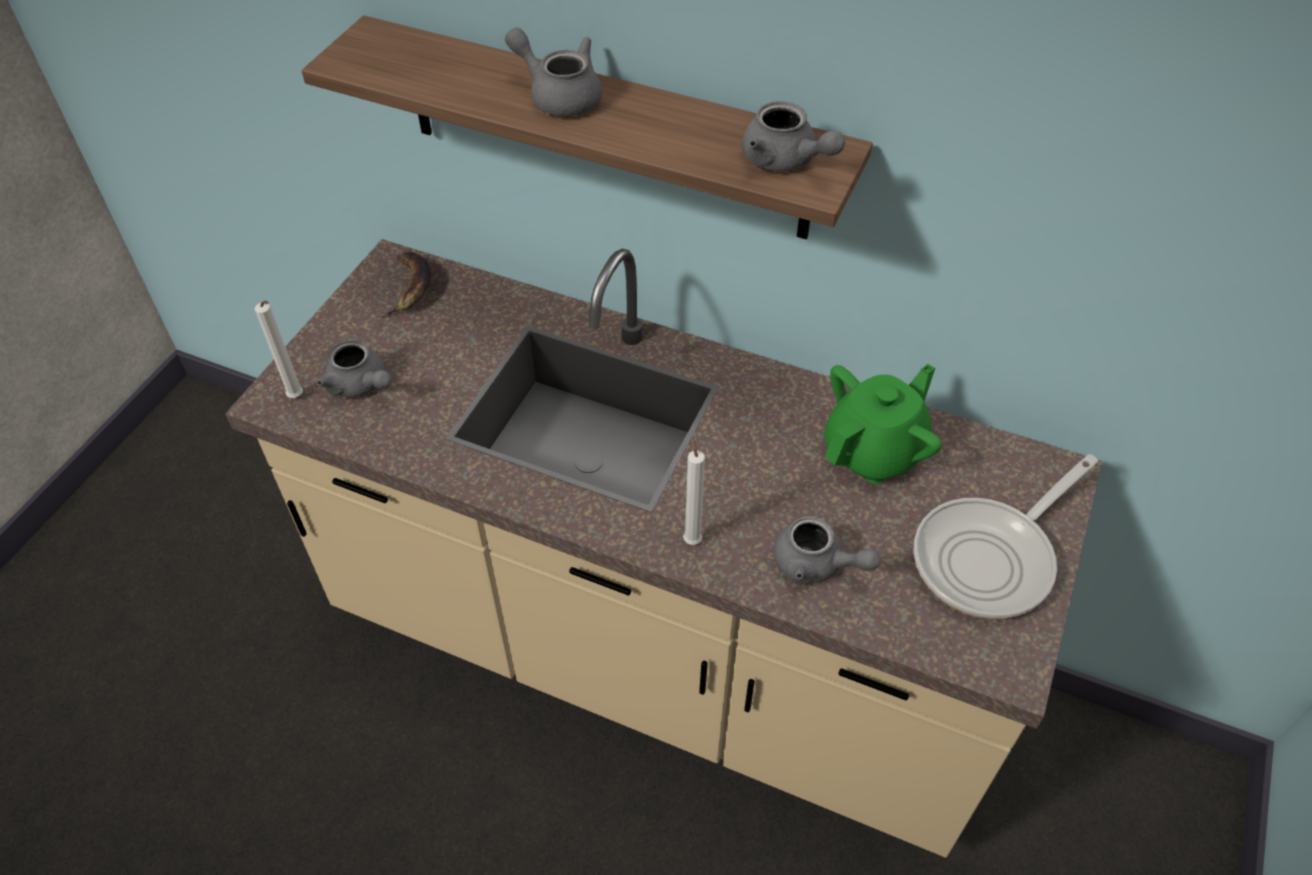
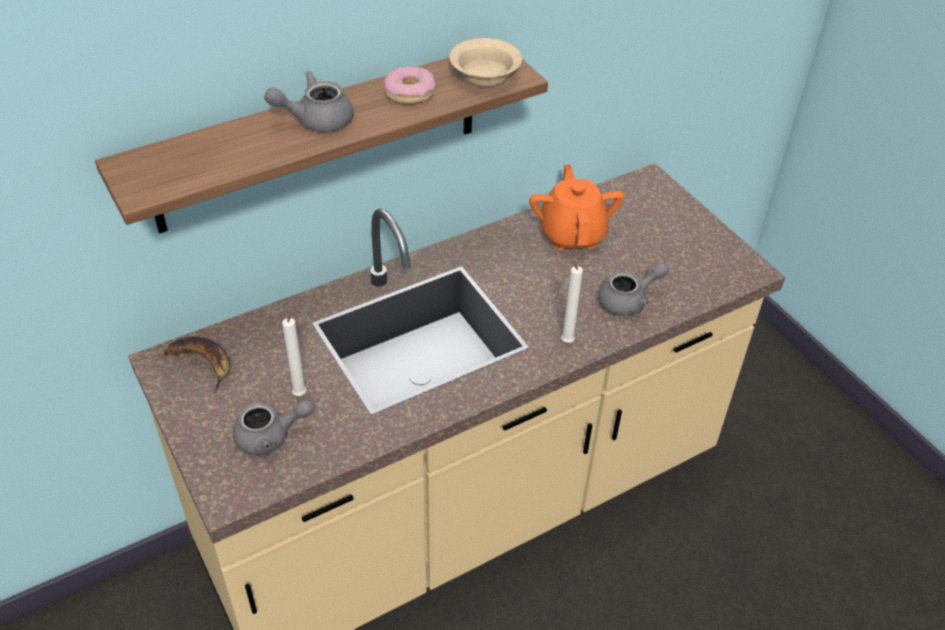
camera: 55 degrees left, 5 degrees down
white candle [255,301,303,398] -> white candle moved to [282,311,307,396]
grey teapot [742,101,845,172] -> beige bowl [450,38,522,87]
green teapot [824,364,942,484] -> orange teapot [529,164,624,250]
frying pan [914,454,1098,619] -> none
none -> donut [384,66,435,104]

